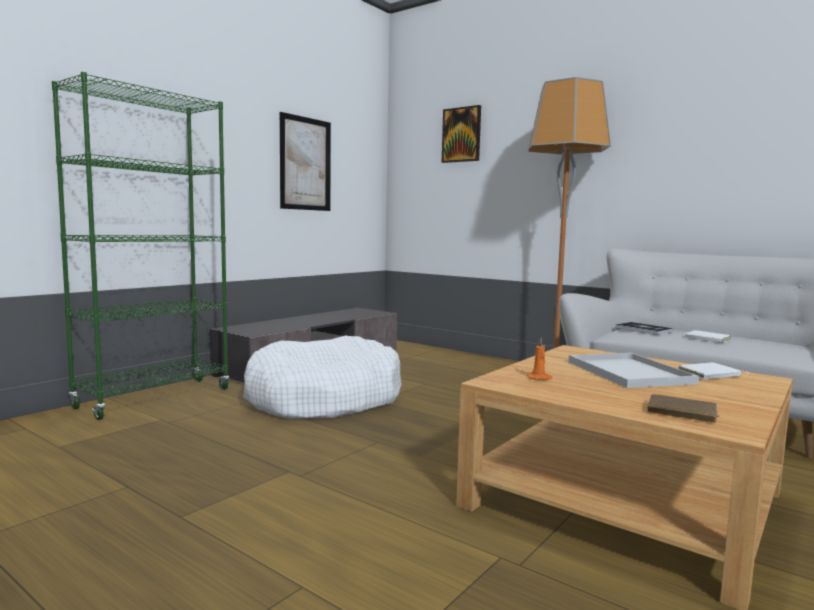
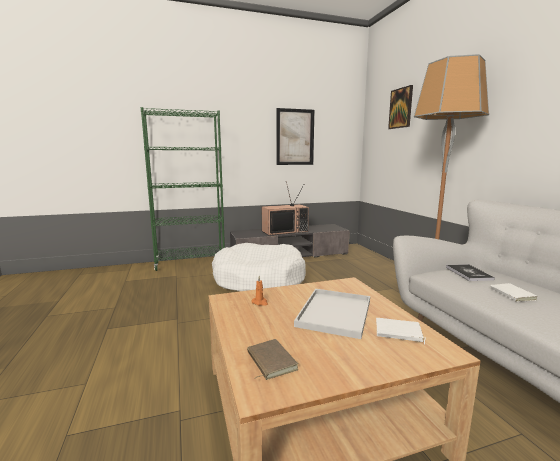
camera: 35 degrees right, 5 degrees up
none -> television [262,182,309,236]

